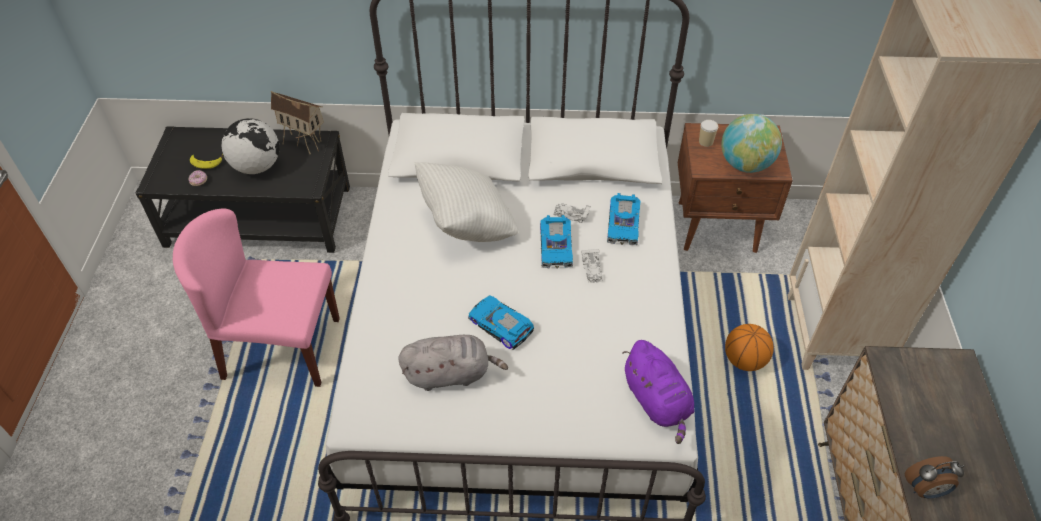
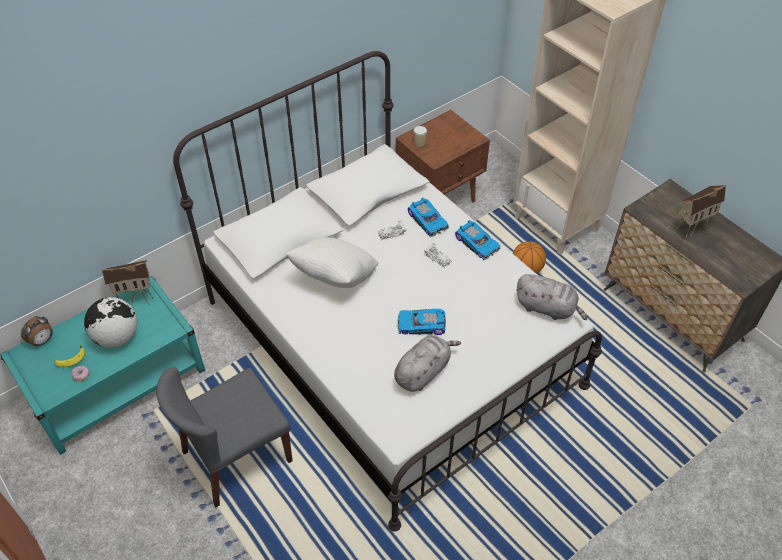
camera: 40 degrees left, 0 degrees up
black coffee table [136,126,350,253] -> turquoise coffee table [0,276,205,455]
pink chair [173,208,340,387] -> grey chair [156,367,293,508]
toy car [540,215,573,269] -> toy car moved to [455,220,501,260]
purple plush toy [622,340,694,444] -> grey plush toy [516,274,587,320]
globe [721,114,782,173] -> none
alarm clock [905,456,964,498] -> alarm clock moved to [21,316,53,347]
none -> toy house [672,185,726,244]

